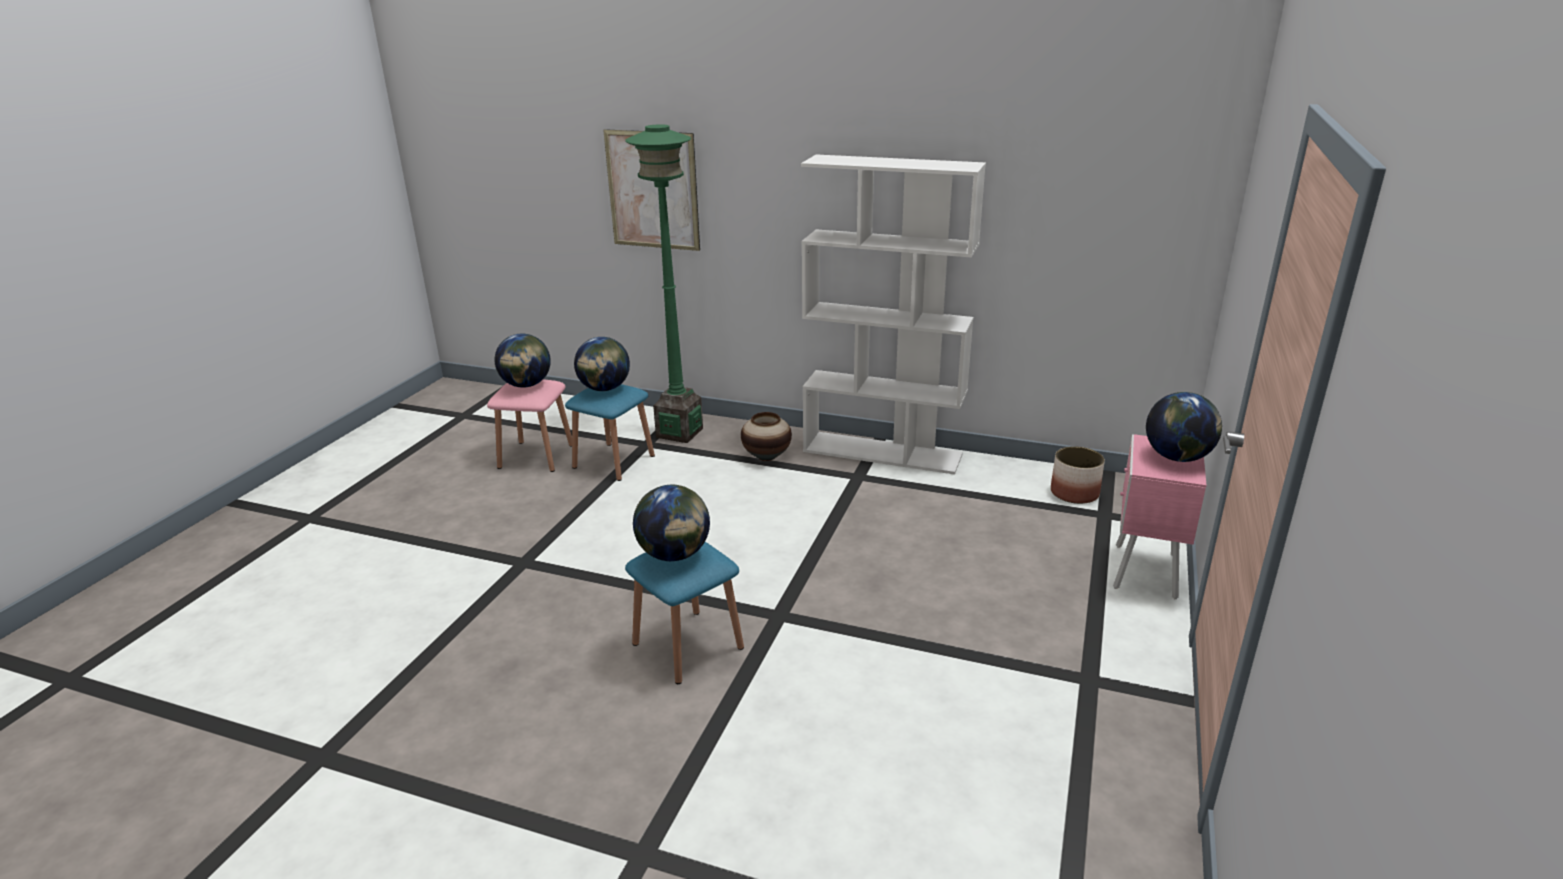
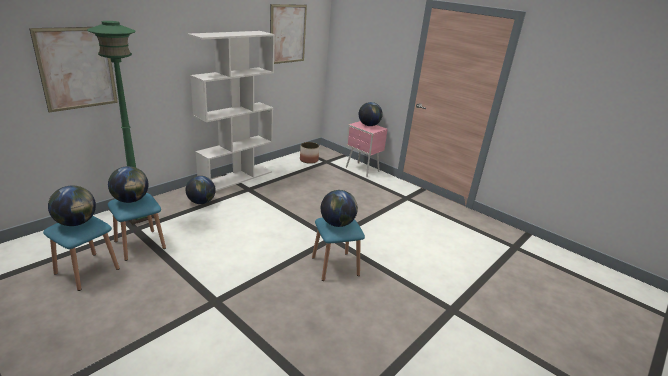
camera: 70 degrees left, 0 degrees up
pink stool [487,379,572,472] -> blue stool [43,216,120,291]
vase [741,412,792,461] -> globe [186,176,216,204]
none -> picture [270,4,307,64]

